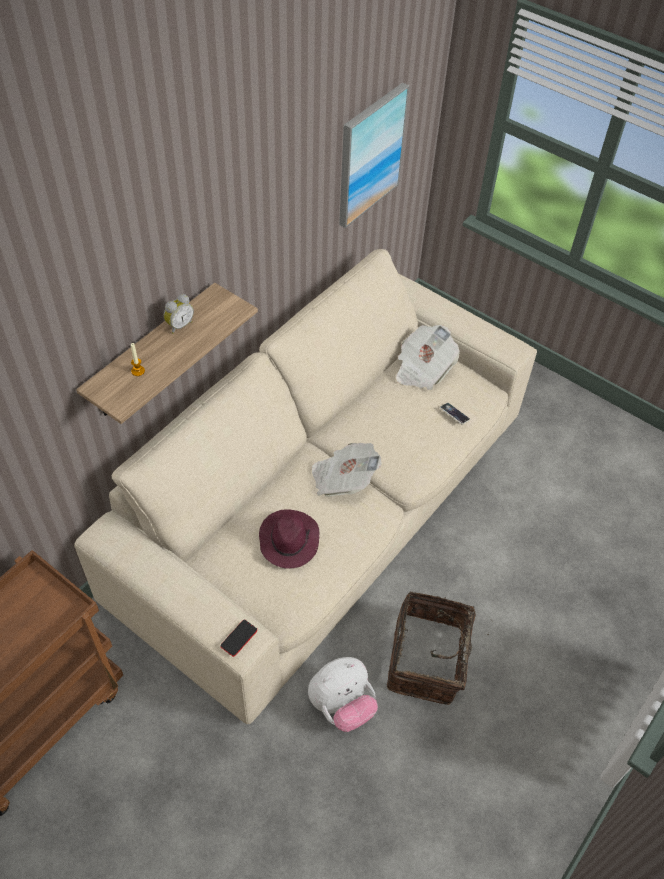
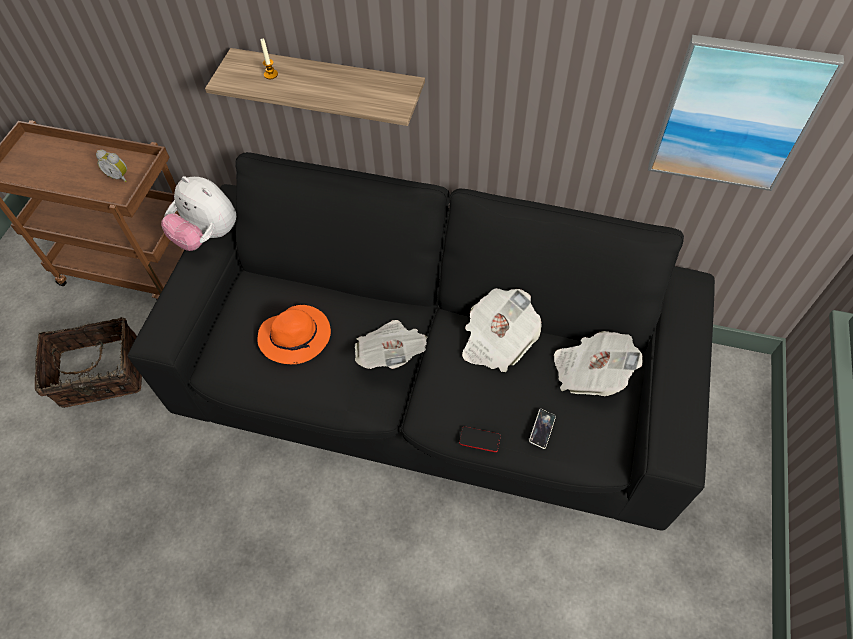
camera: 70 degrees right, 5 degrees up
beige sofa [74,249,537,724] -> black sofa [127,152,715,530]
alarm clock [164,294,194,334] -> alarm clock moved to [96,150,127,182]
phone [220,620,257,657] -> phone moved to [459,427,501,452]
purple hat [259,509,319,569] -> orange hat [257,305,331,364]
plush toy [308,657,378,732] -> plush toy moved to [161,176,236,251]
basket [387,592,488,705] -> basket moved to [35,317,142,408]
none -> newspaper [462,288,541,372]

